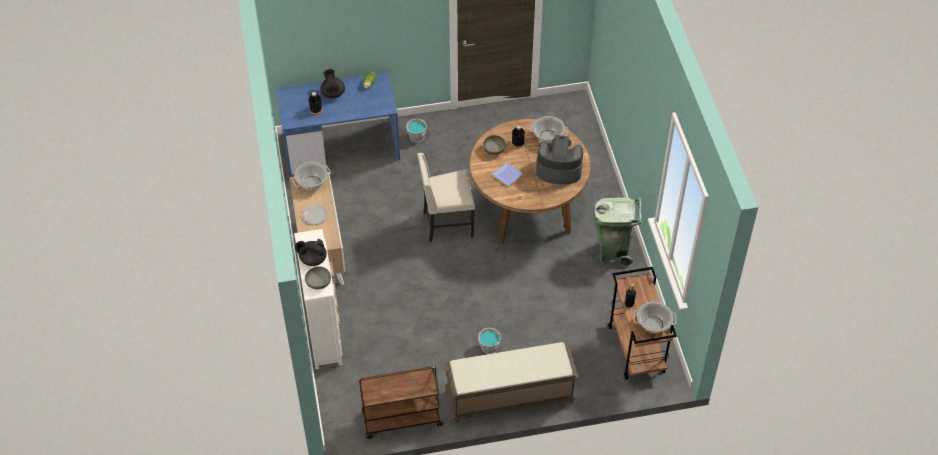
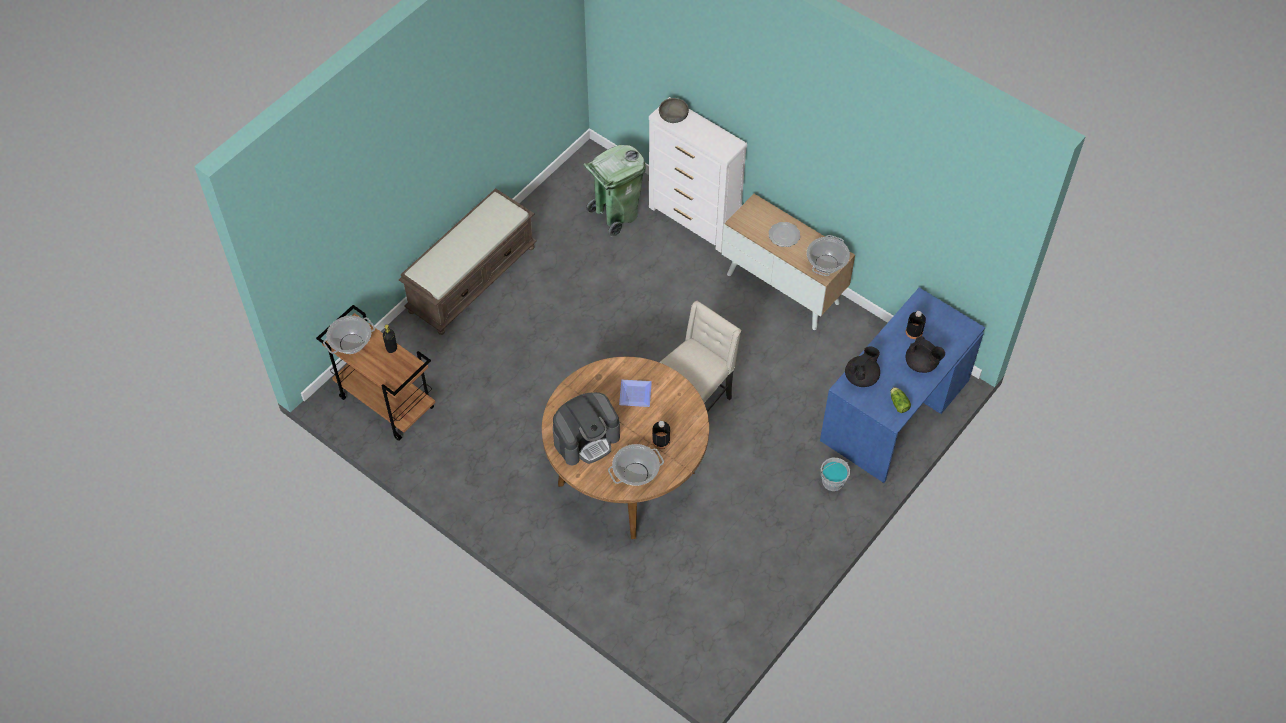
camera: 140 degrees right, 5 degrees up
black teapot [294,239,327,266] -> black teapot moved to [845,347,880,387]
brown cart [359,366,443,439] -> none
grey bucket [478,328,502,354] -> none
grey bowl [483,135,506,155] -> none
green trash can [594,197,642,267] -> green trash can moved to [583,145,646,237]

